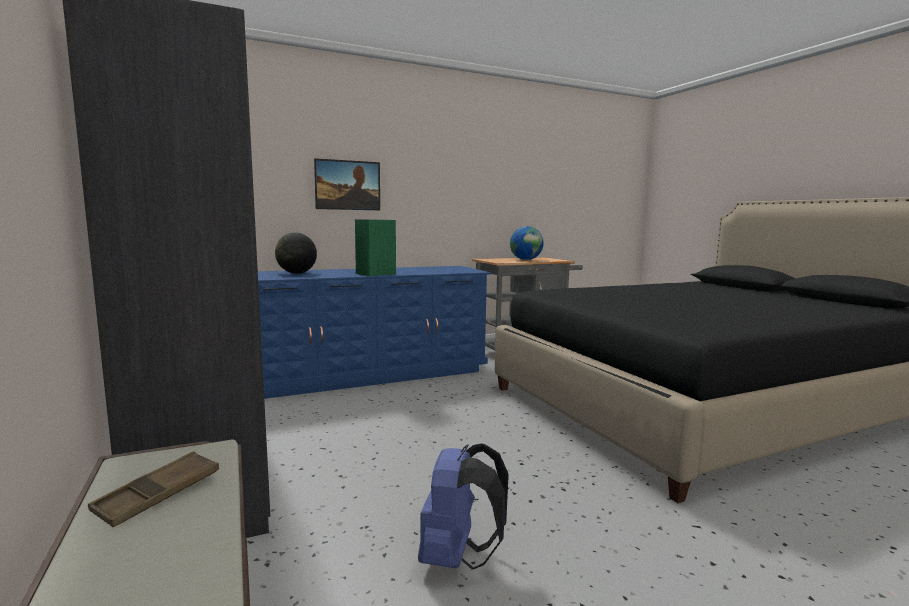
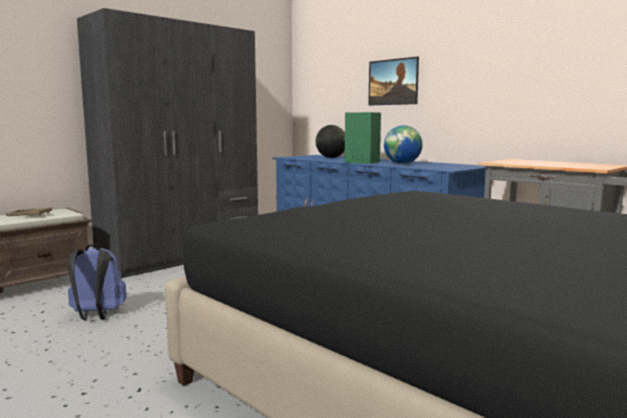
camera: 70 degrees right, 0 degrees up
globe [510,226,544,260] -> globe moved to [384,125,423,164]

